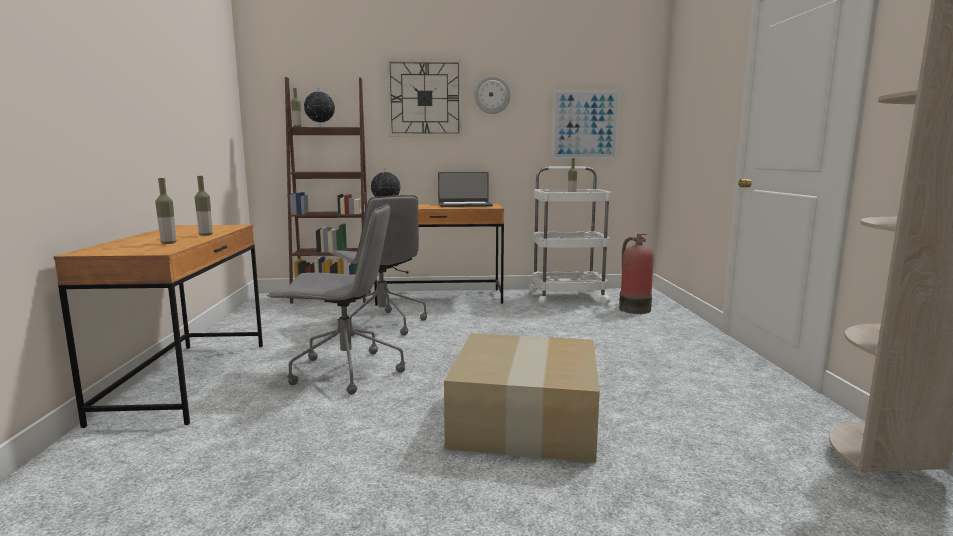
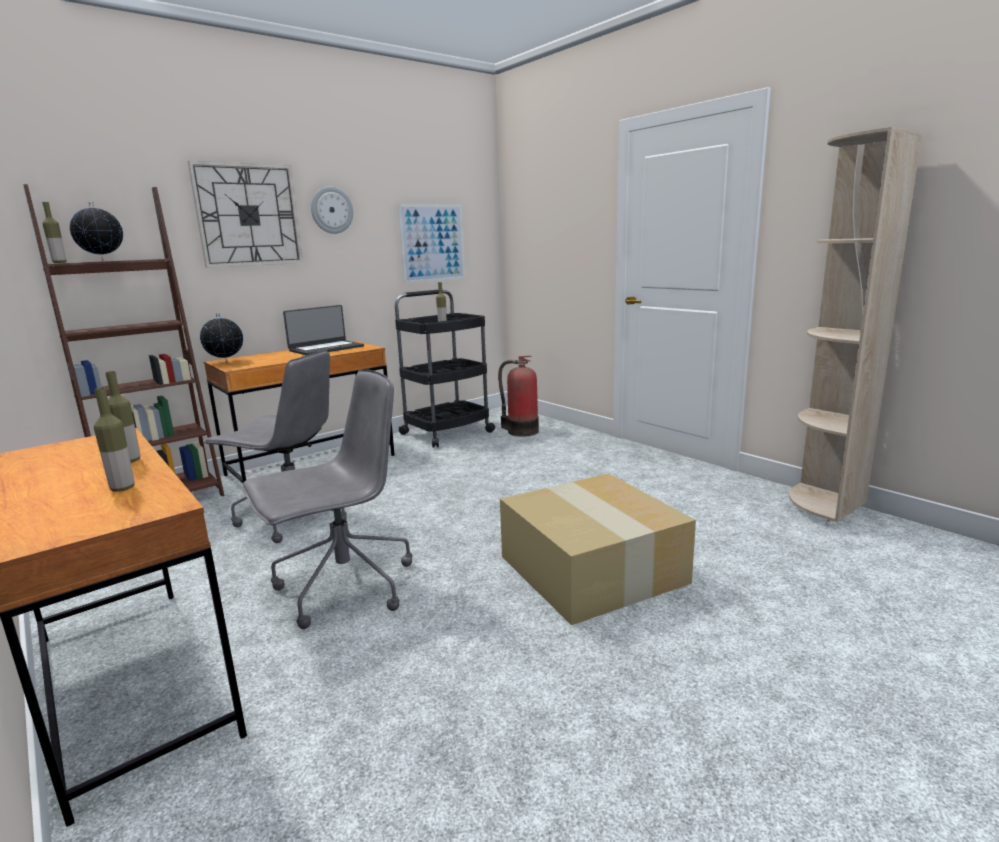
camera: 35 degrees left, 5 degrees up
white cart [529,166,612,305] -> black cart [395,290,495,448]

